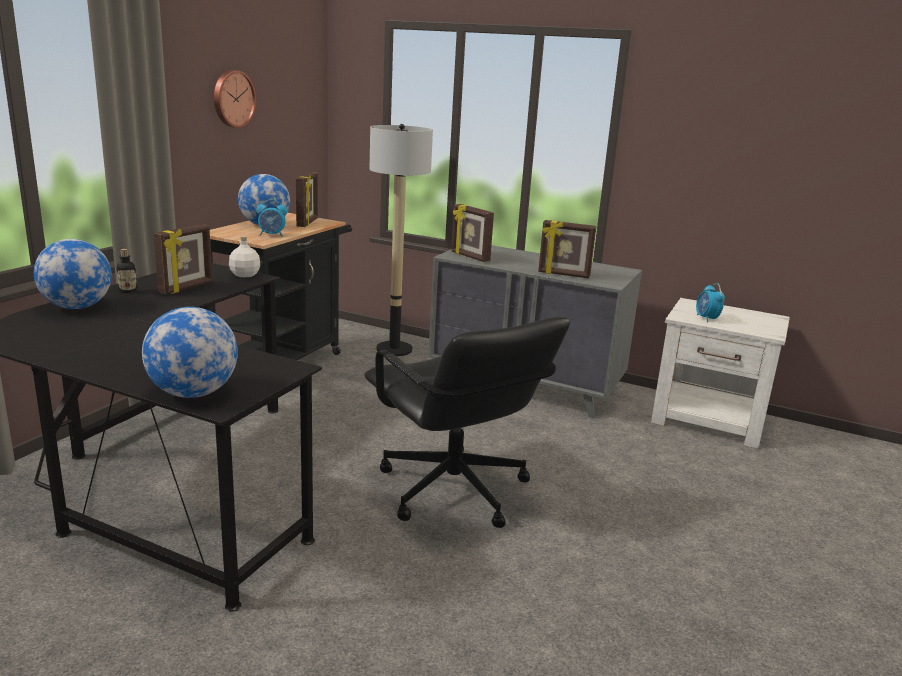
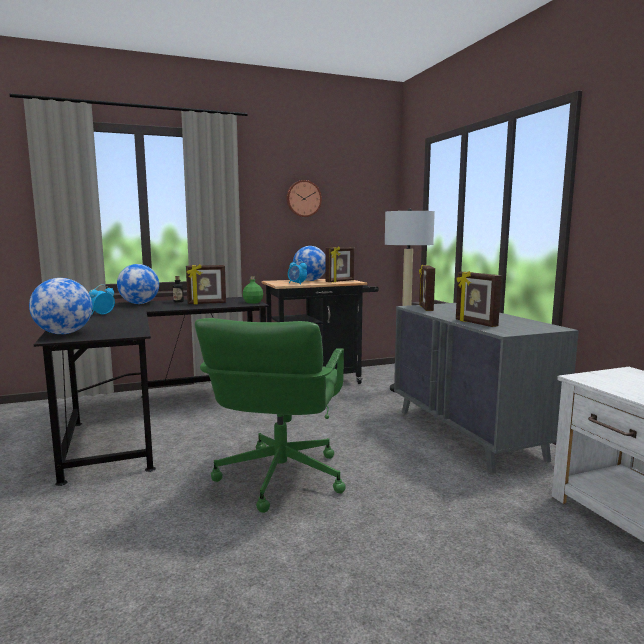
camera: 45 degrees right, 10 degrees down
white bottle [229,236,260,277] -> green bottle [243,276,263,304]
black office chair [364,317,570,528] -> green office chair [195,318,346,513]
alarm clock [696,283,725,322] -> alarm clock moved to [89,284,115,315]

